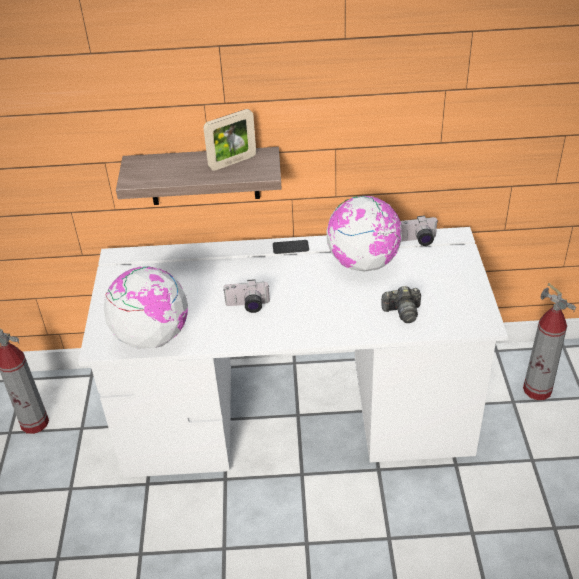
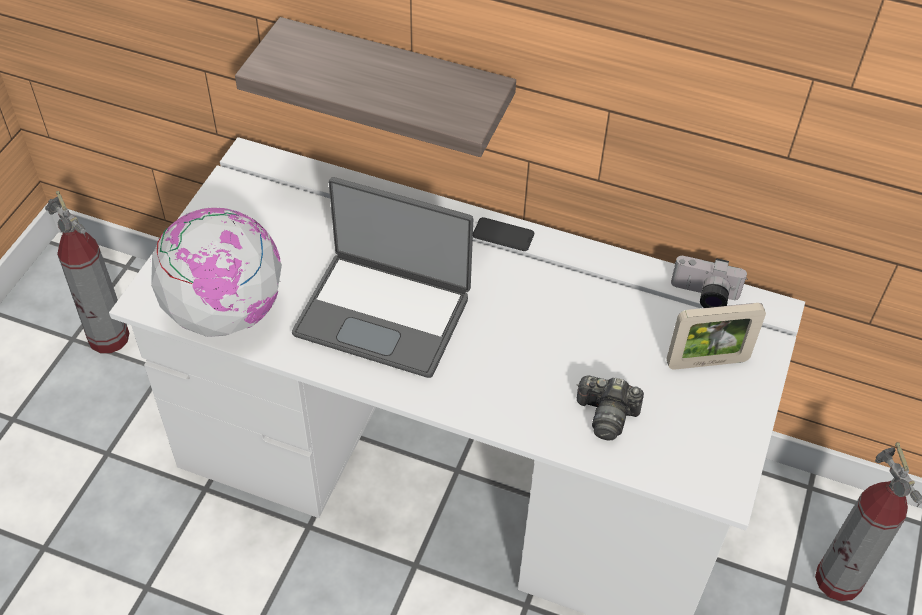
camera: 20 degrees right, 10 degrees up
picture frame [203,109,256,171] -> picture frame moved to [667,303,766,370]
camera [223,279,270,313] -> laptop [292,177,473,378]
globe [326,196,402,271] -> none

